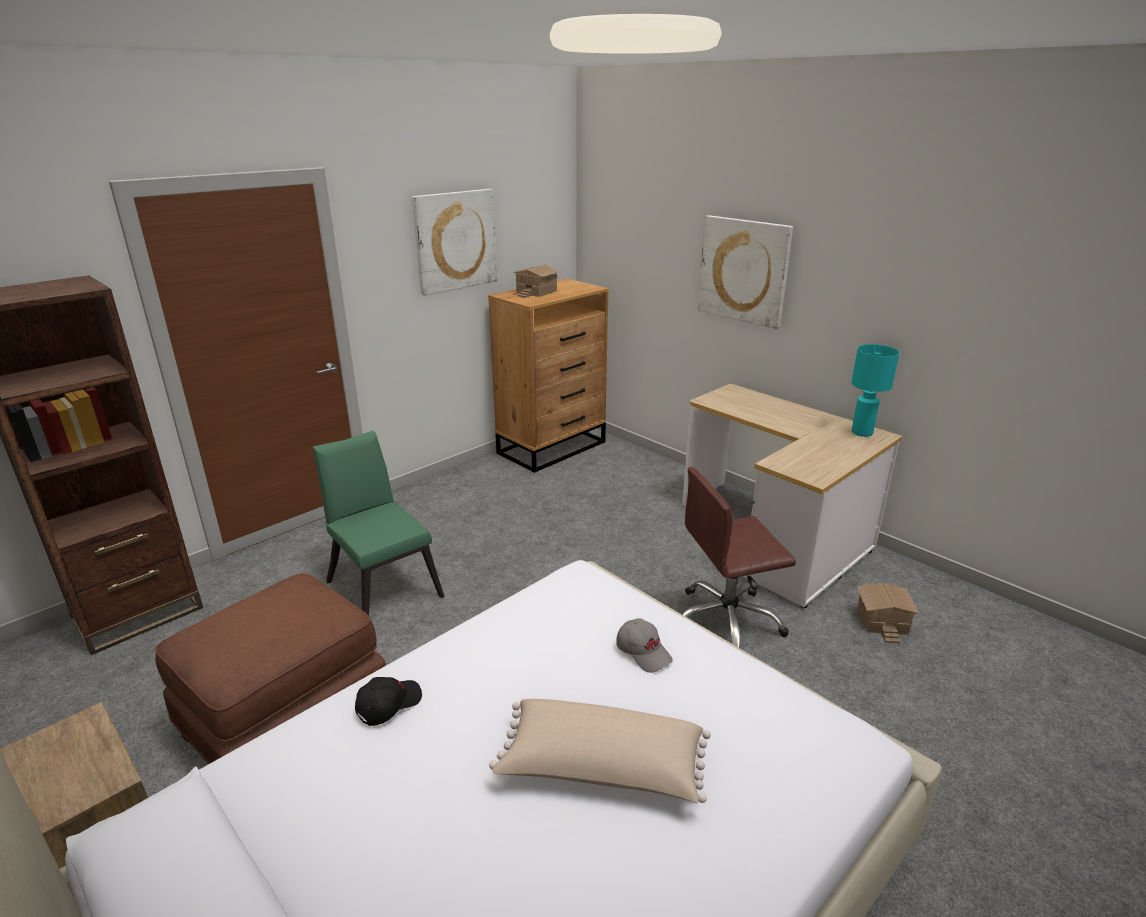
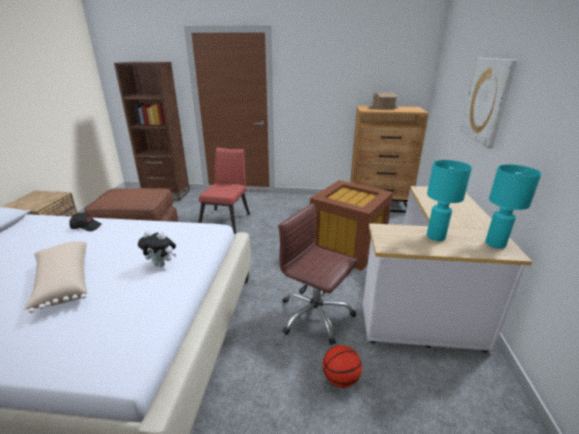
camera: 50 degrees right, 0 degrees up
green chair [313,431,444,616] -> red chair [198,148,250,234]
picture [412,189,497,296] -> none
grey cap [616,618,673,673] -> plush toy [138,231,176,267]
toy house [856,583,920,643] -> none
none -> brown storage box [310,180,393,271]
none -> basketball [323,345,362,388]
none -> turquoise table lamp [427,160,472,241]

